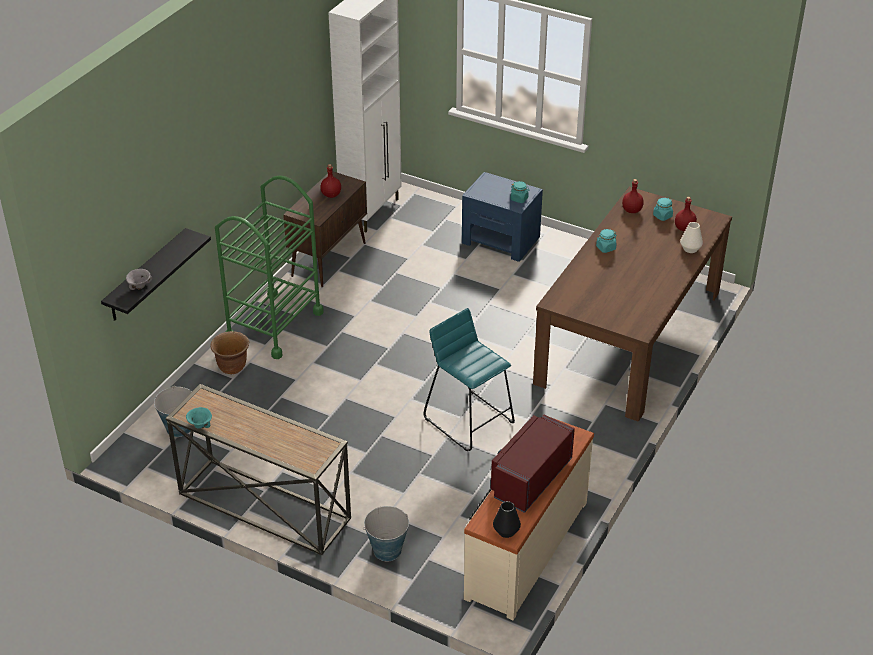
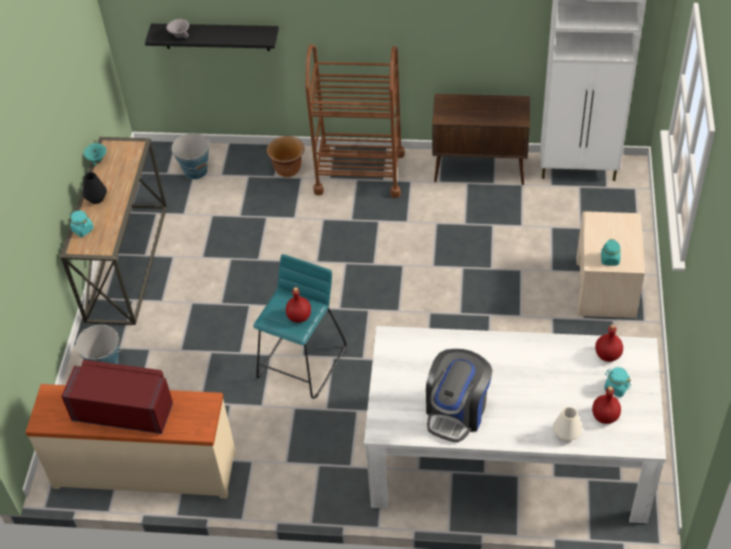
camera: 70 degrees right, 10 degrees up
green cart [215,175,324,359] -> brown cart [305,44,405,198]
red bottle [320,164,341,198] -> red bottle moved to [286,287,311,323]
blue nightstand [462,172,543,262] -> beige nightstand [577,211,645,318]
black vase [493,501,521,538] -> black vase moved to [83,172,107,204]
brown dining table [533,187,732,422] -> white dining table [364,326,666,523]
turquoise jar [596,229,616,253] -> turquoise jar moved to [70,211,94,237]
none -> coffee machine [426,349,492,442]

